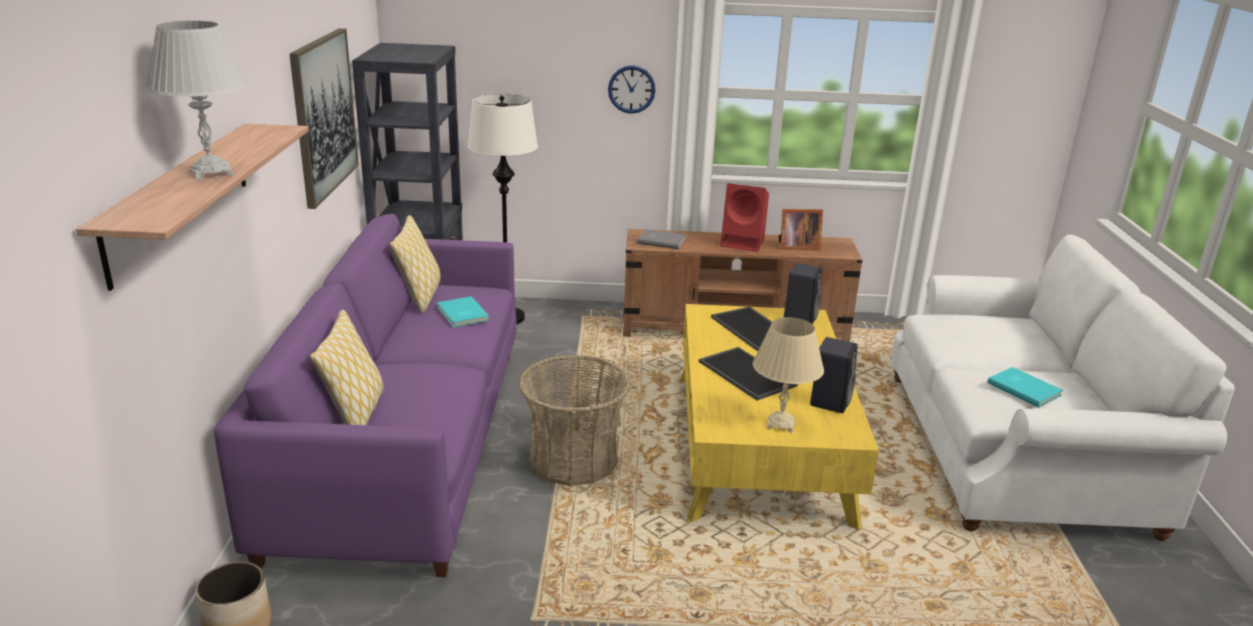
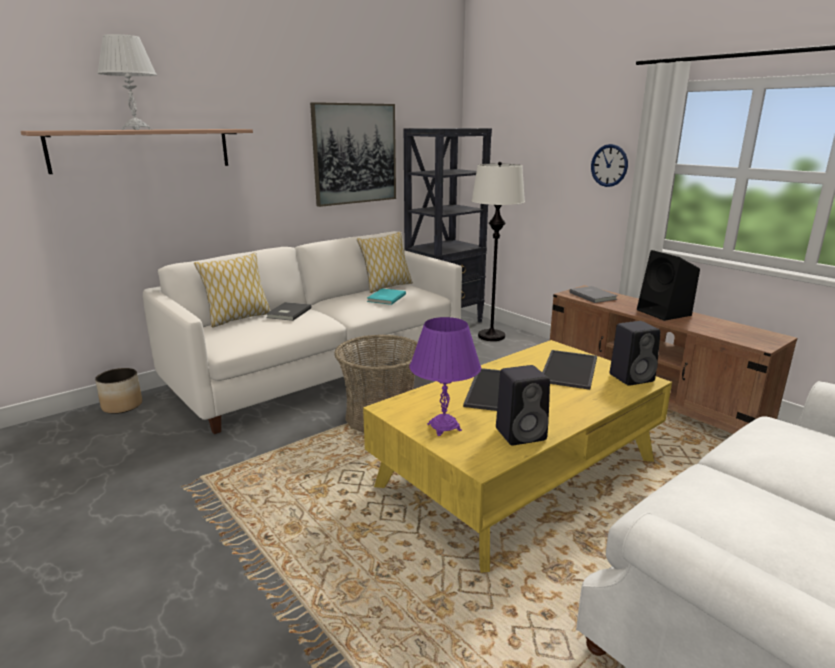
camera: 50 degrees right, 5 degrees down
purple sofa [214,214,516,577] -> white sofa [143,231,462,434]
red speaker [720,183,769,252] -> black speaker [637,250,700,321]
beige table lamp [753,317,824,433] -> purple table lamp [409,317,481,436]
picture frame [779,209,823,250] -> none
turquoise book [987,367,1063,408] -> none
none -> grey book [266,302,312,321]

